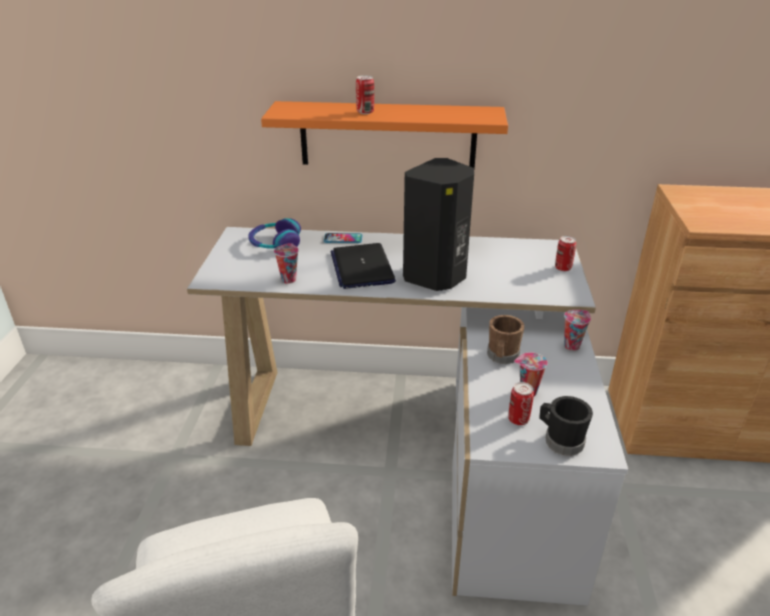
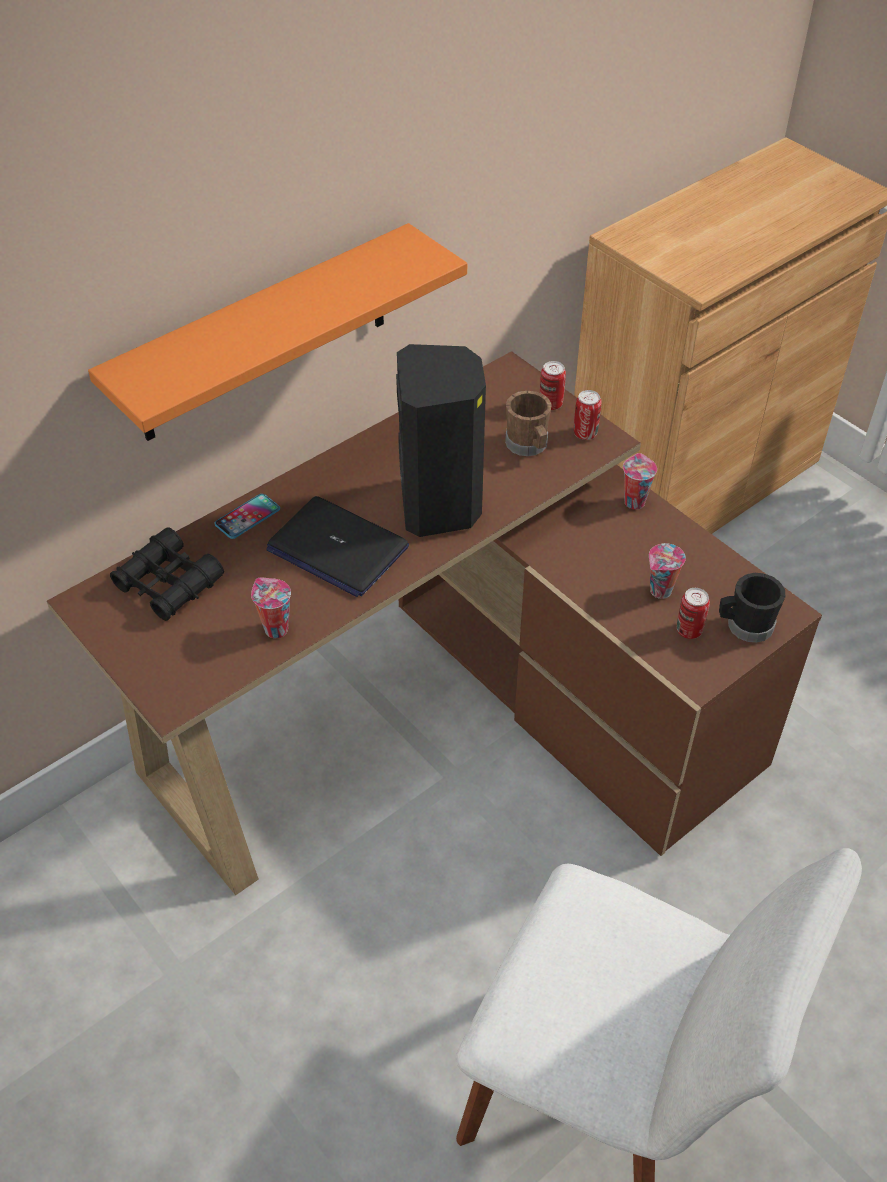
camera: 45 degrees left, 15 degrees up
white desk [187,227,628,606] -> brown desk [47,351,822,895]
headphones [248,218,301,249] -> black binoculars [110,527,224,621]
can [356,75,374,114] -> can moved to [574,390,602,440]
brown mug [487,315,524,364] -> brown mug moved to [505,391,552,456]

